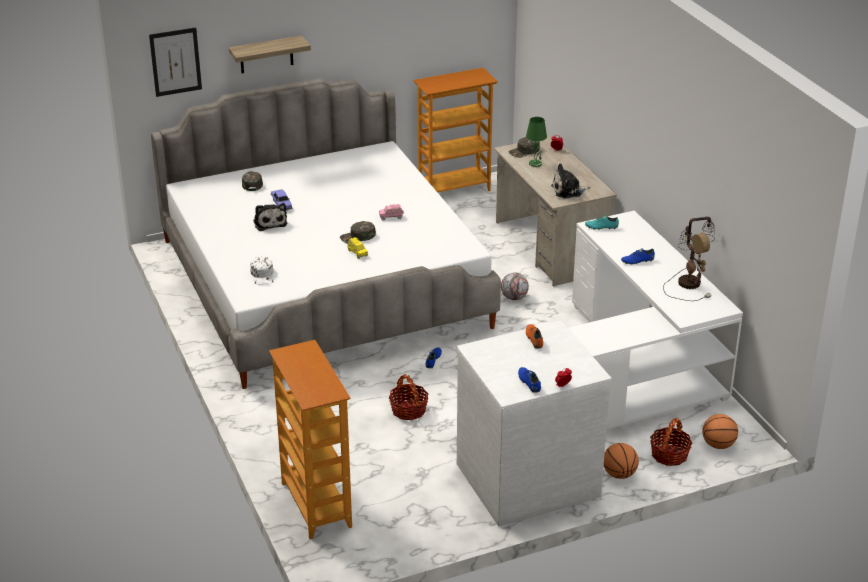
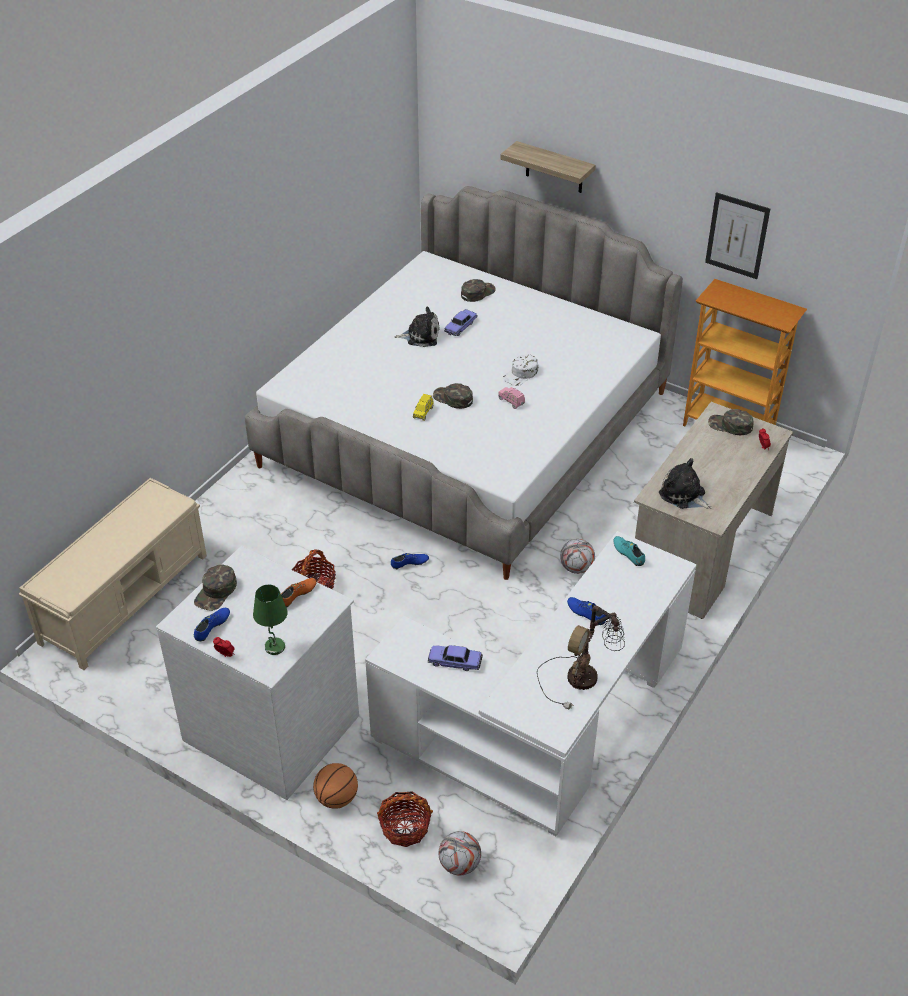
camera: 55 degrees right, 10 degrees up
picture [149,27,202,97] -> picture moved to [705,192,770,279]
white cap [250,256,274,285] -> white cap moved to [503,354,538,386]
plush toy [253,203,287,231] -> plush toy turned 120 degrees counterclockwise [395,306,440,347]
bookcase [269,340,352,539] -> beige bench [19,478,207,670]
green table lamp [526,117,547,167] -> green table lamp moved to [253,585,288,655]
basketball [702,414,738,449] -> football [439,831,481,876]
none -> green cap [194,564,237,611]
none -> toy car [428,645,483,671]

